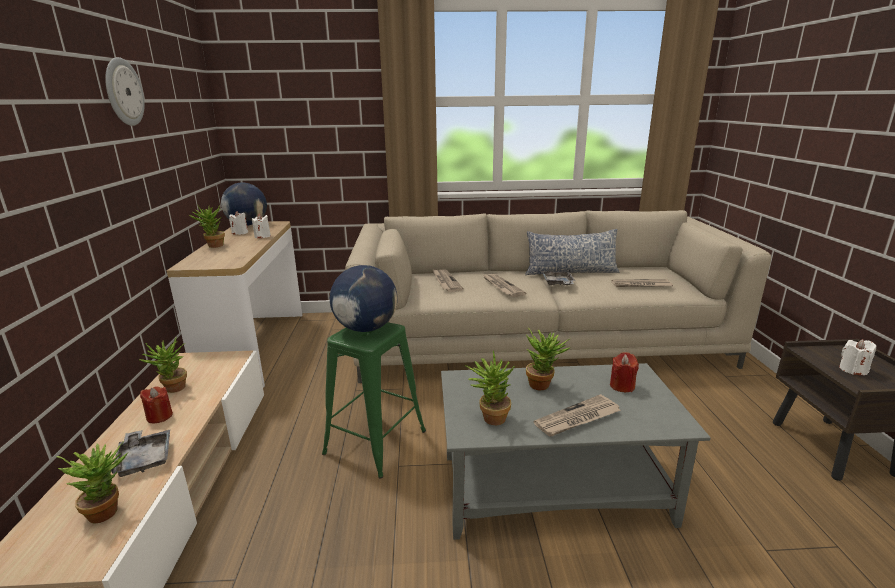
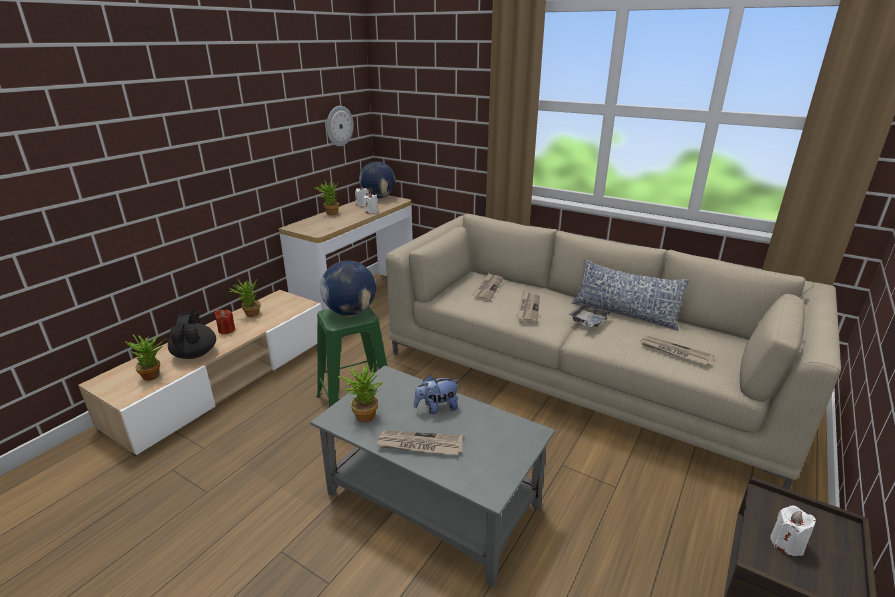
camera: 35 degrees right, 5 degrees up
wall clock [105,57,145,126] -> wall clock moved to [326,106,354,146]
grey tray [111,430,170,477] -> black teapot [168,310,216,359]
potted plant [526,328,570,390] -> plush toy [414,375,459,414]
red candle [610,352,639,392] -> none

